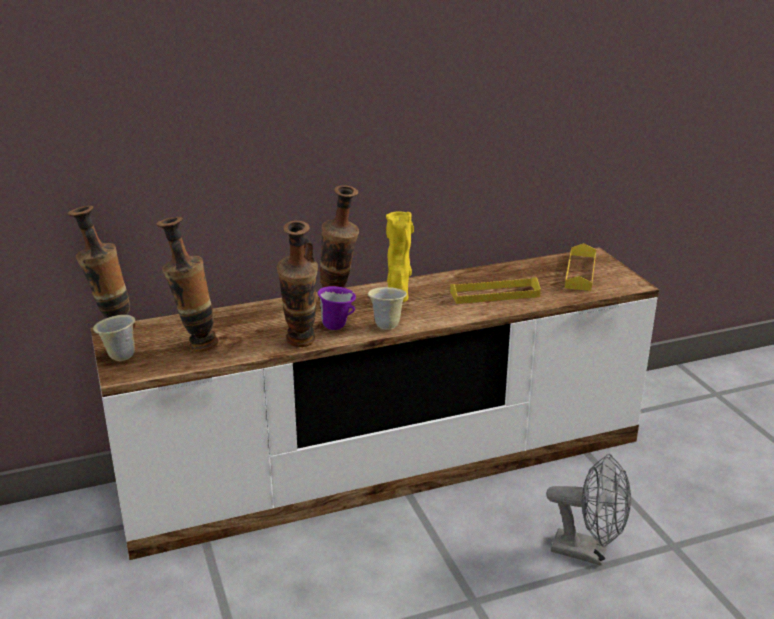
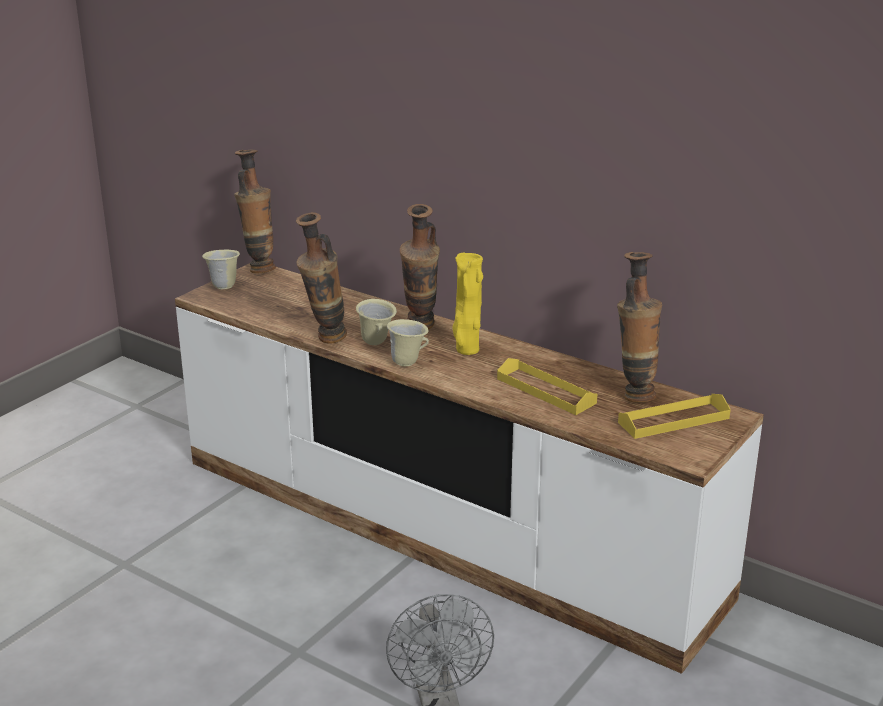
camera: 55 degrees right, 0 degrees up
vase [156,217,219,352] -> vase moved to [617,252,662,403]
purple mug [317,286,356,330] -> beige mug [356,299,397,345]

